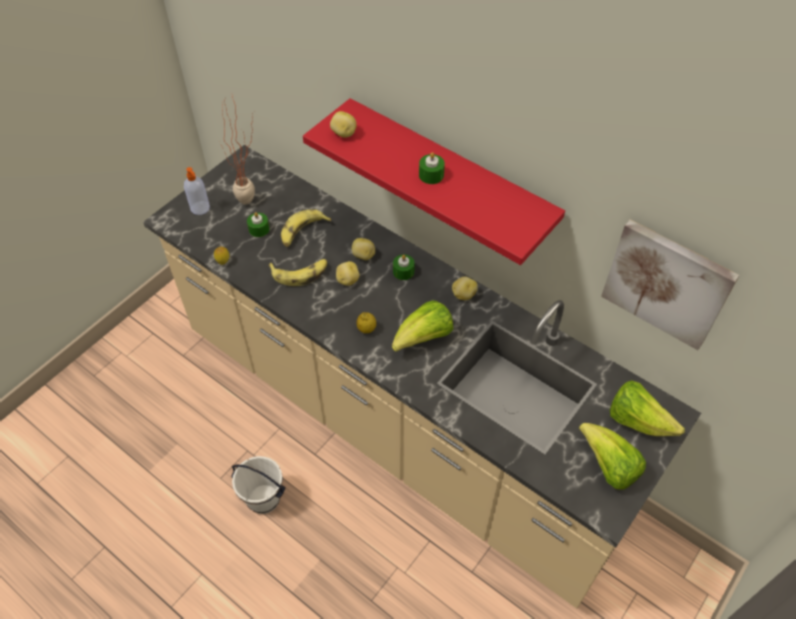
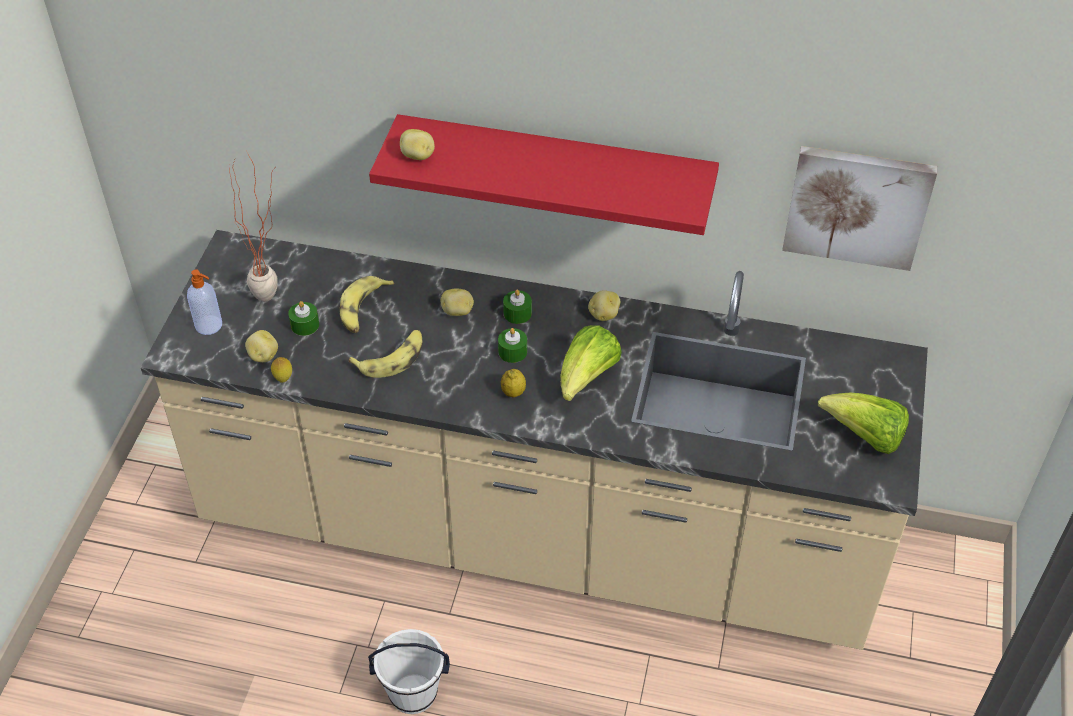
camera: 25 degrees left, 5 degrees down
potato [336,261,359,286] -> potato moved to [245,330,278,362]
green candle [419,152,445,184] -> green candle moved to [498,328,527,363]
lettuce [610,380,685,436] -> none

